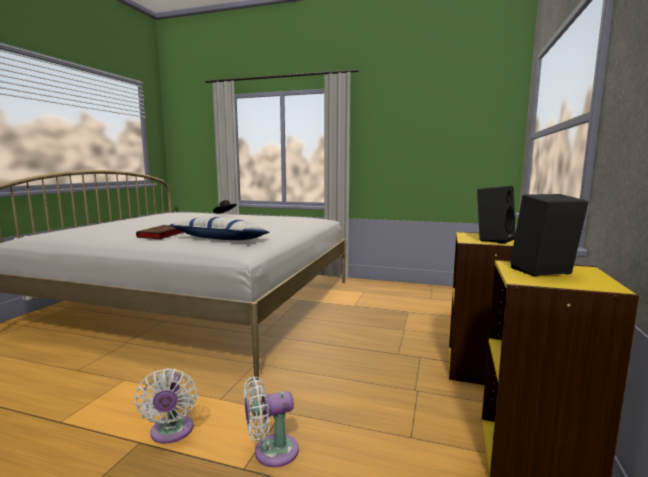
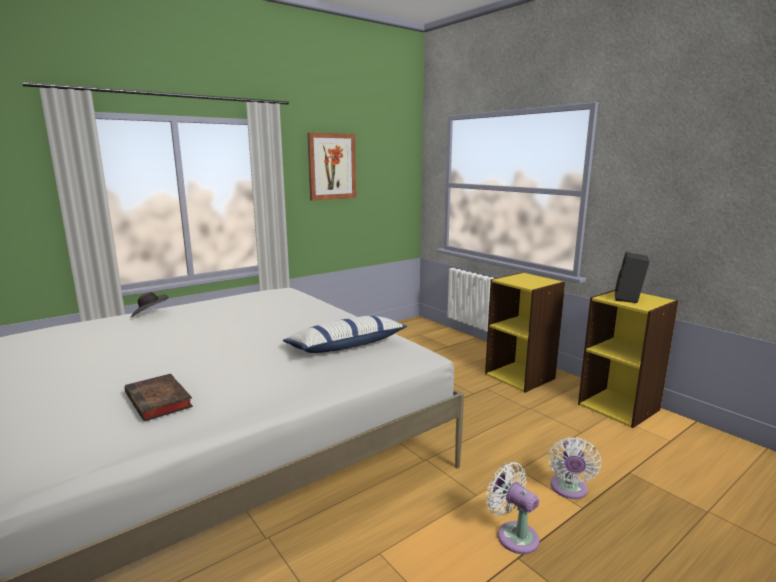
camera: 55 degrees left, 5 degrees up
white fan [134,368,198,444] -> white fan turned 150 degrees counterclockwise [486,462,540,554]
book [136,225,183,239] -> book moved to [124,374,193,421]
black speaker [477,186,516,244] -> none
none -> picture [307,133,356,201]

